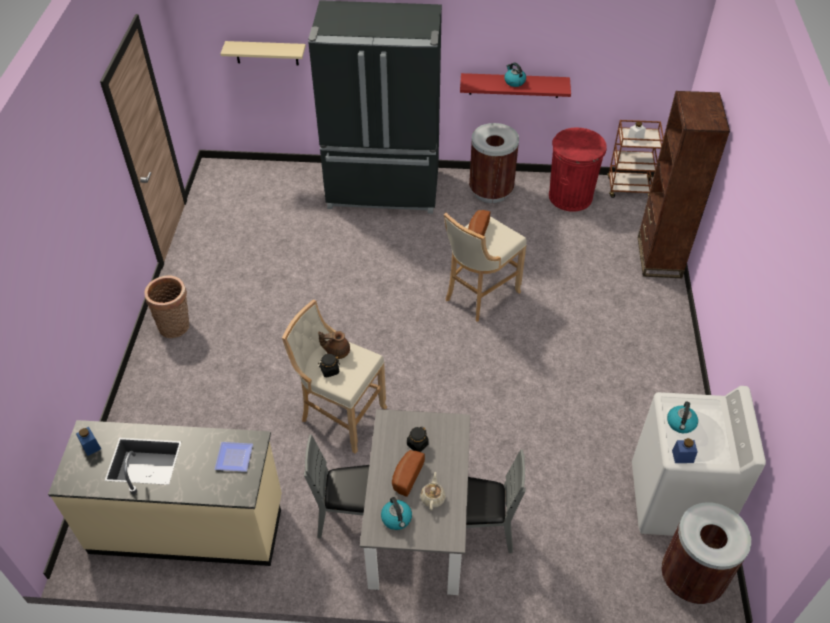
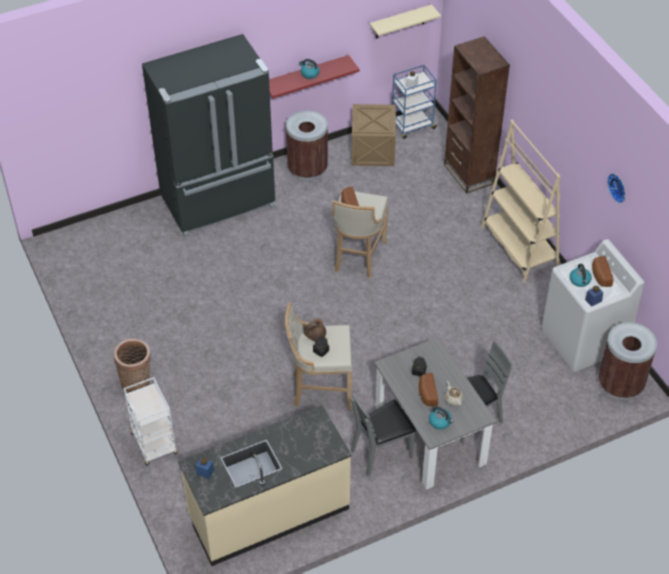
camera: 30 degrees left, 0 degrees up
plate [215,442,253,472] -> none
beige shelf [220,41,306,66] -> beige shelf moved to [369,4,441,39]
red trash can [549,128,606,212] -> crate [351,104,396,166]
brown cart [607,120,664,198] -> blue cart [392,65,438,139]
none -> white cart [123,377,178,466]
none -> beige bookcase [481,120,561,283]
none -> bread [592,256,614,287]
none -> wall clock [607,173,626,203]

